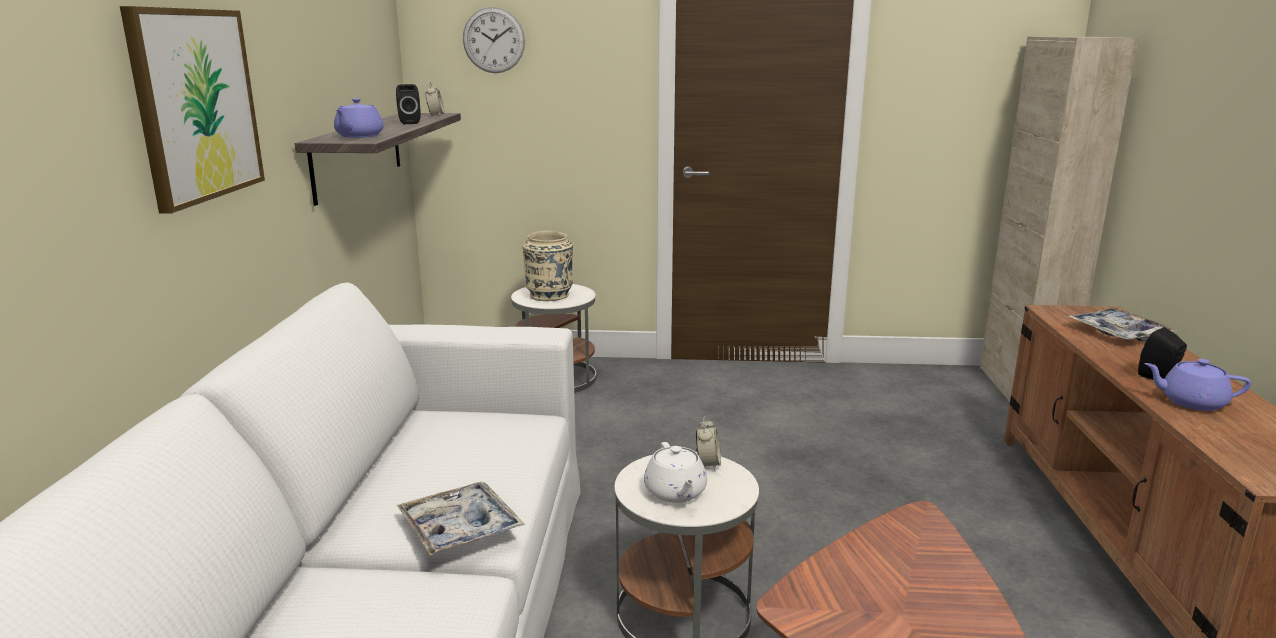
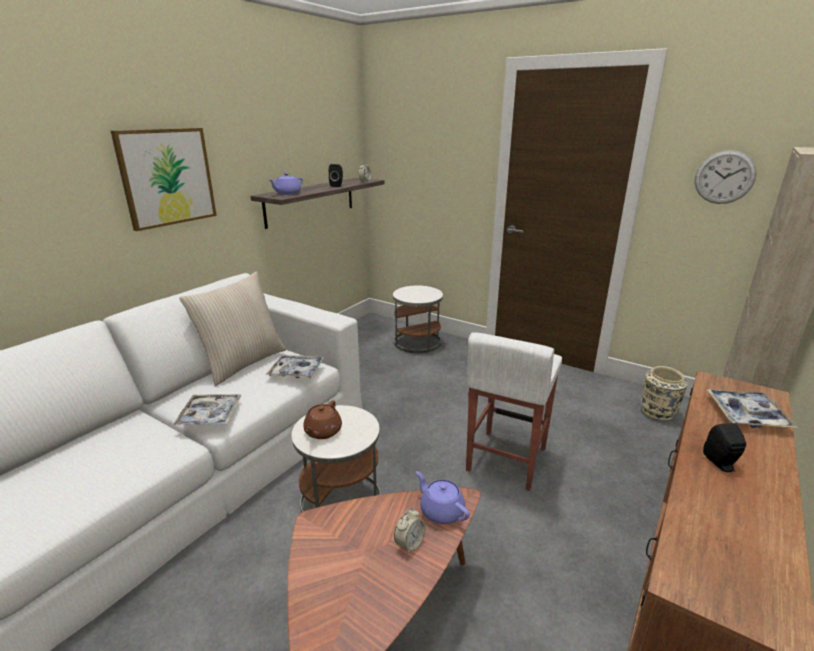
camera: 30 degrees right, 5 degrees up
wall clock [463,7,525,73] -> wall clock moved to [695,150,757,204]
beige vase [522,231,573,301] -> beige vase moved to [640,366,687,420]
white teapot [644,442,707,503] -> brown teapot [303,401,342,439]
alarm clock [696,416,721,471] -> alarm clock moved to [394,508,426,554]
purple teapot [1144,359,1251,411] -> purple teapot moved to [416,471,470,524]
none -> beige pillow [179,271,286,386]
none -> tray [265,355,325,378]
none -> white stool [466,332,562,491]

